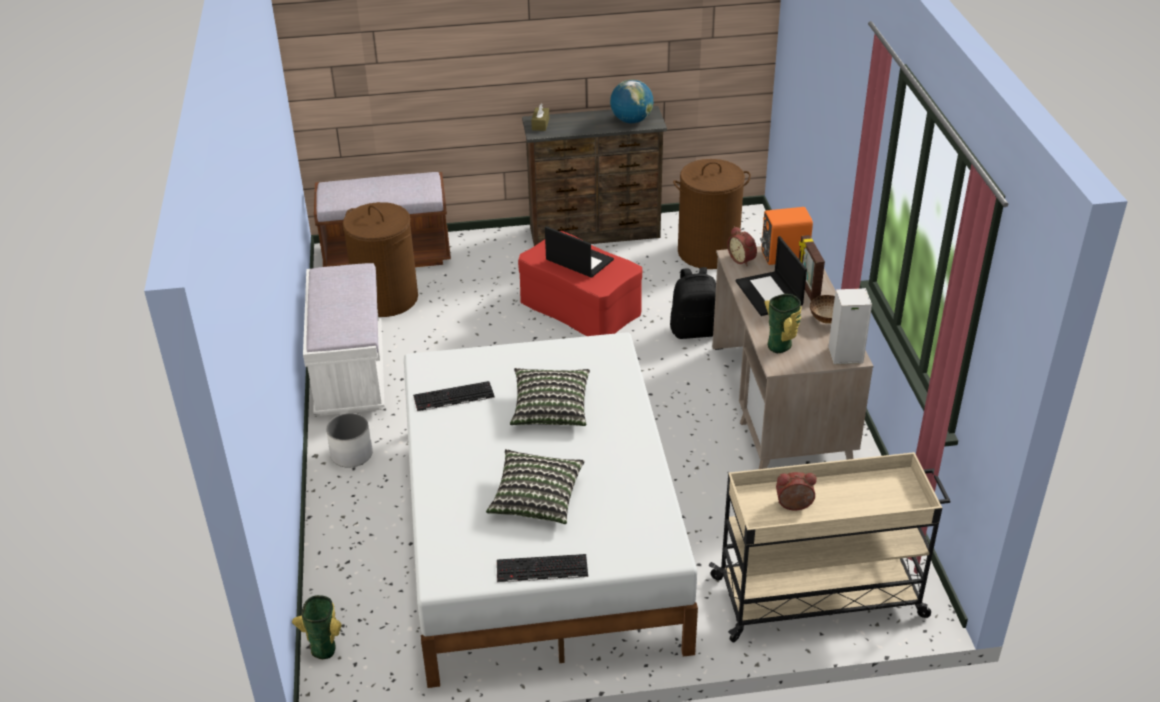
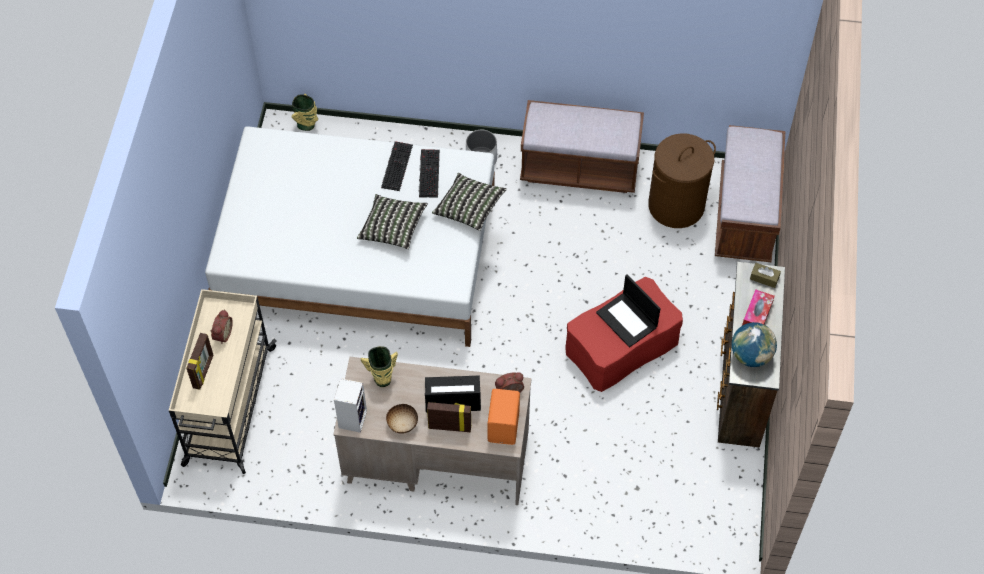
camera: 105 degrees right, 20 degrees up
white bench [303,263,385,416] -> brown bench [520,100,644,193]
pillow [486,449,585,524] -> pillow moved to [432,173,507,231]
keyboard [497,554,588,583] -> keyboard moved to [381,141,413,191]
laptop [545,226,614,278] -> laptop turned 90 degrees clockwise [596,274,661,348]
black backpack [670,267,716,339] -> none
brown laundry basket [673,159,751,269] -> none
none -> picture frame [186,333,213,390]
none -> tissue box [742,289,775,326]

